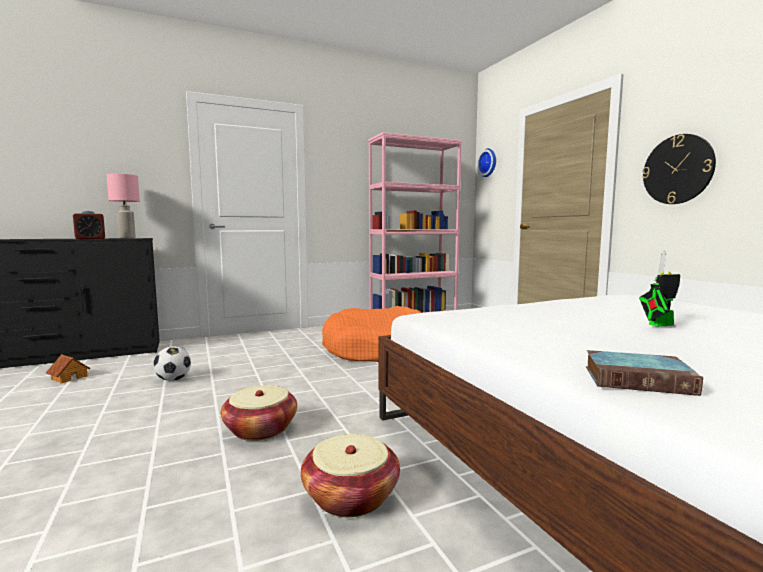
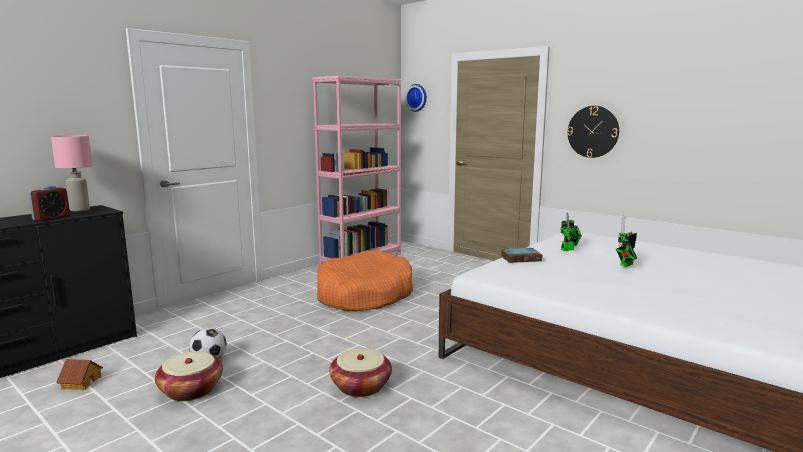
camera: 25 degrees left, 5 degrees up
basket [301,434,400,517] -> basket moved to [155,351,223,401]
book [585,350,703,396] -> book moved to [501,248,542,263]
none -> toy robot [561,212,582,251]

